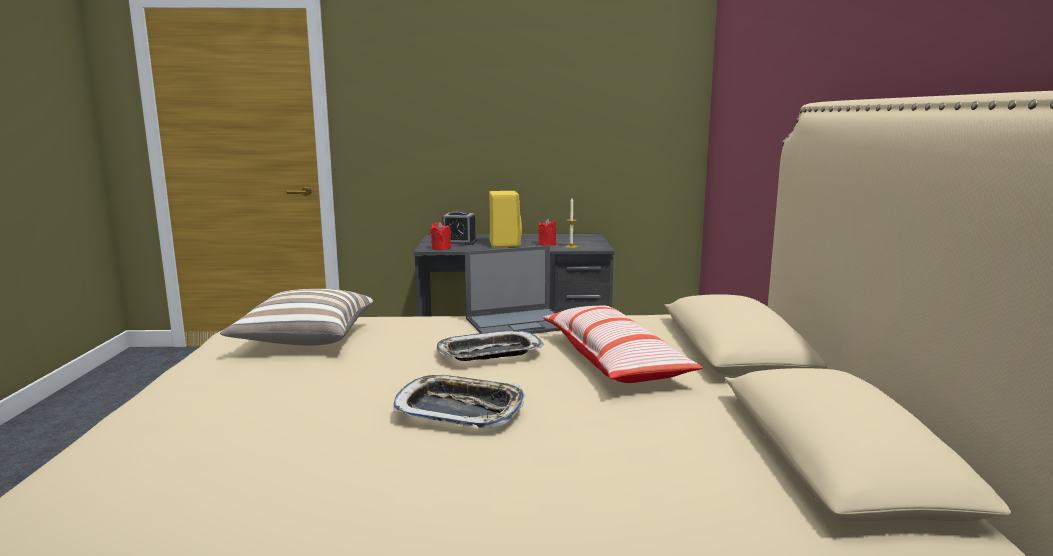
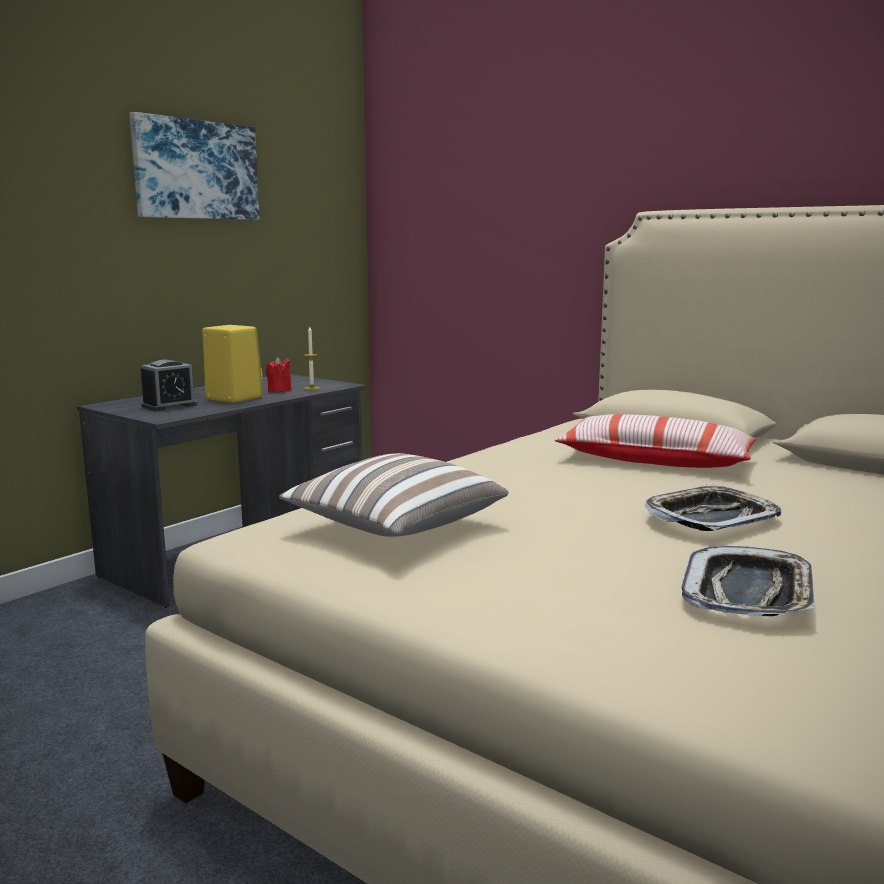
camera: 50 degrees left, 0 degrees up
red candle [431,222,451,250] -> none
tray [437,330,544,361] -> tray moved to [681,546,815,616]
laptop [465,246,561,334] -> none
none -> picture [130,112,259,220]

